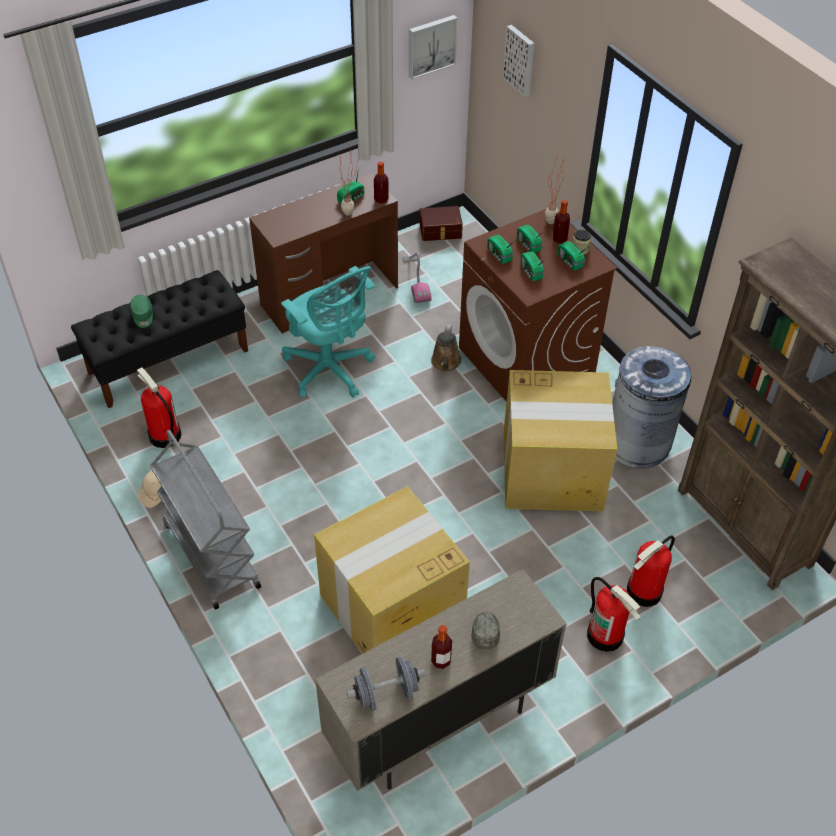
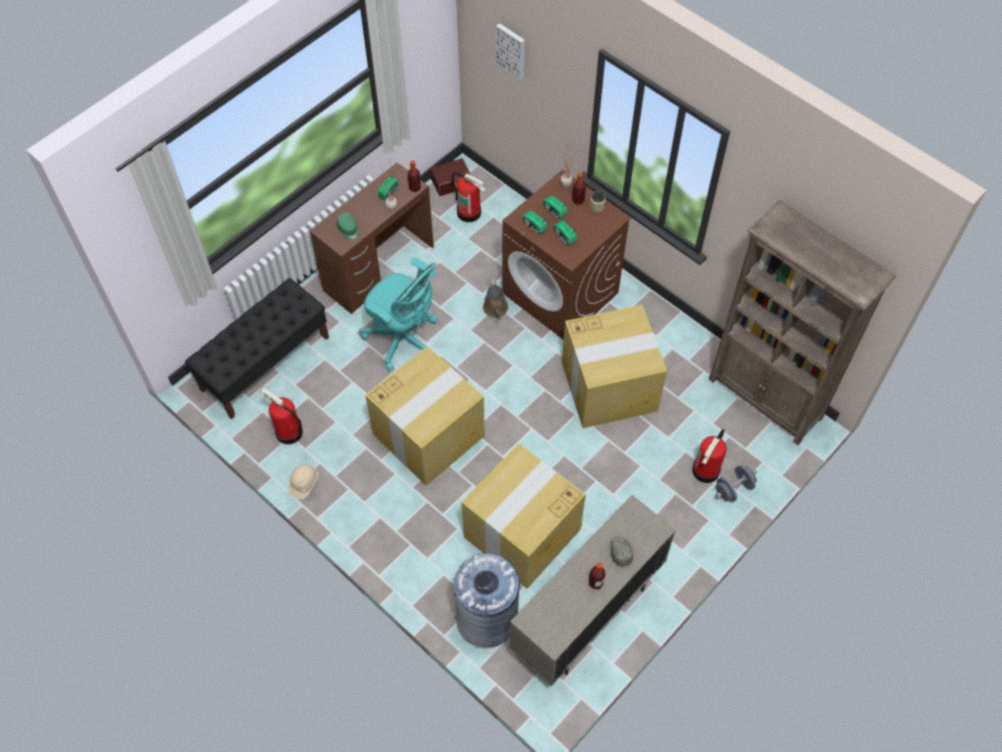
camera: 15 degrees left, 10 degrees up
green cap [130,295,153,328] -> green cap moved to [337,213,359,241]
grey cart [150,430,261,610] -> none
grey dumbbell [347,657,426,711] -> grey dumbbell moved to [715,465,757,502]
vacuum cleaner [402,252,431,303] -> none
picture [409,15,458,79] -> none
radio [558,241,586,270] -> none
fire extinguisher [587,577,641,652] -> fire extinguisher moved to [452,172,486,222]
grey trash can [612,346,691,469] -> grey trash can moved to [453,553,520,648]
none -> cardboard box [365,346,485,486]

